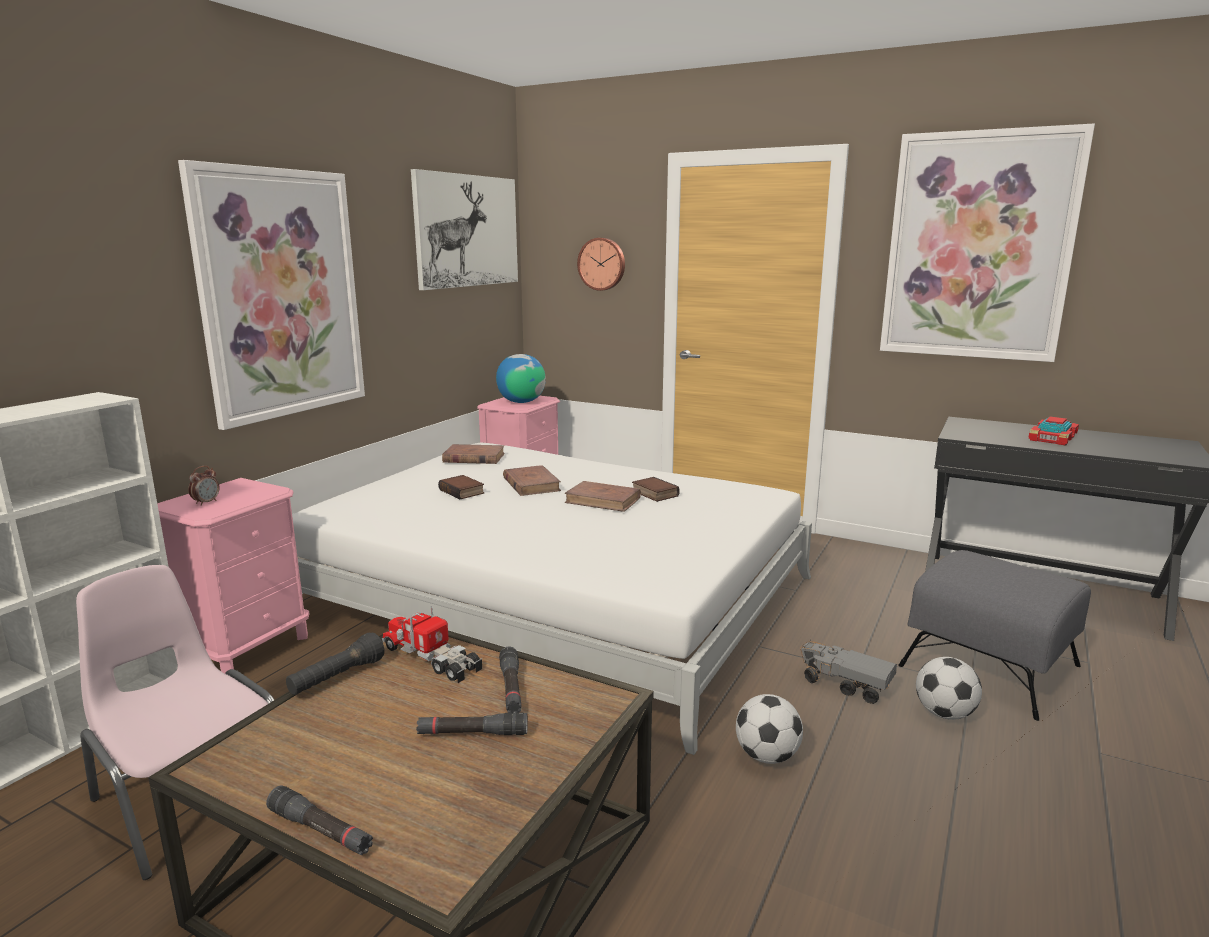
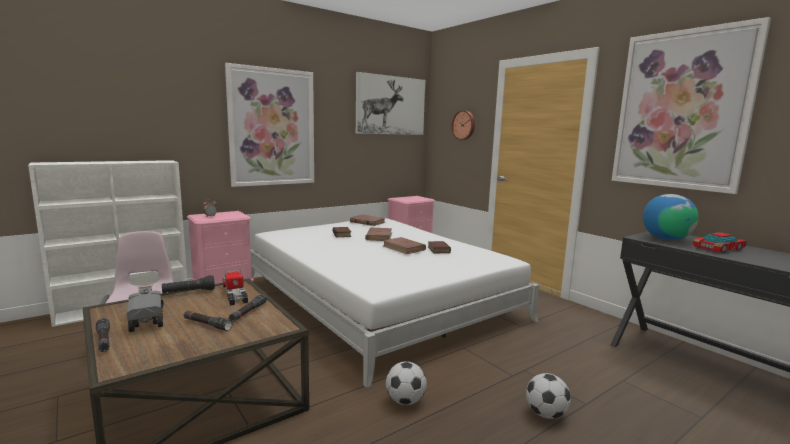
camera: 25 degrees right, 5 degrees down
globe [496,354,546,403] -> globe moved to [643,194,699,240]
toy truck [800,639,897,704] -> toy truck moved to [127,284,164,332]
grey ottoman [898,550,1091,721] -> none

